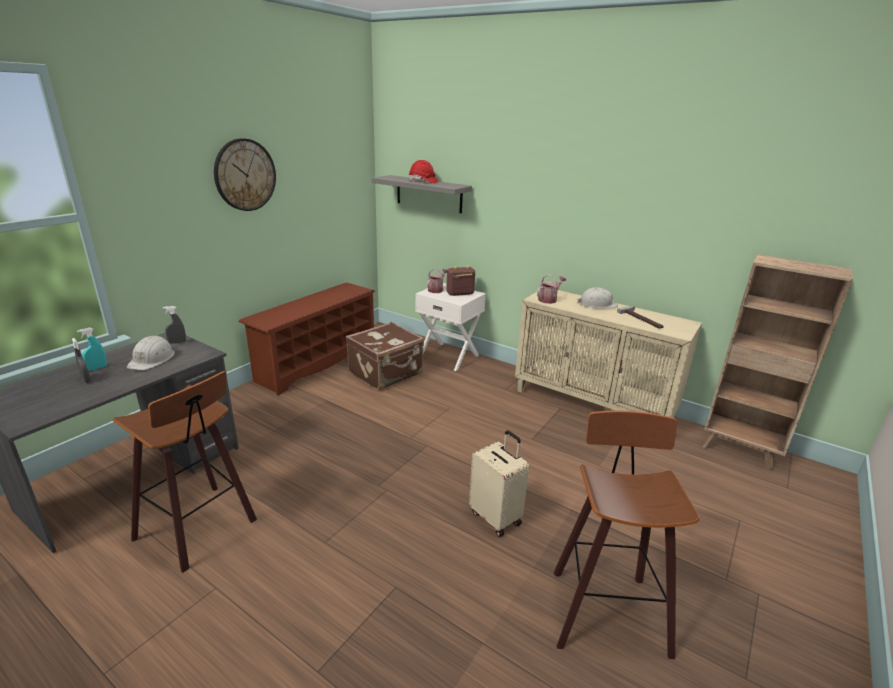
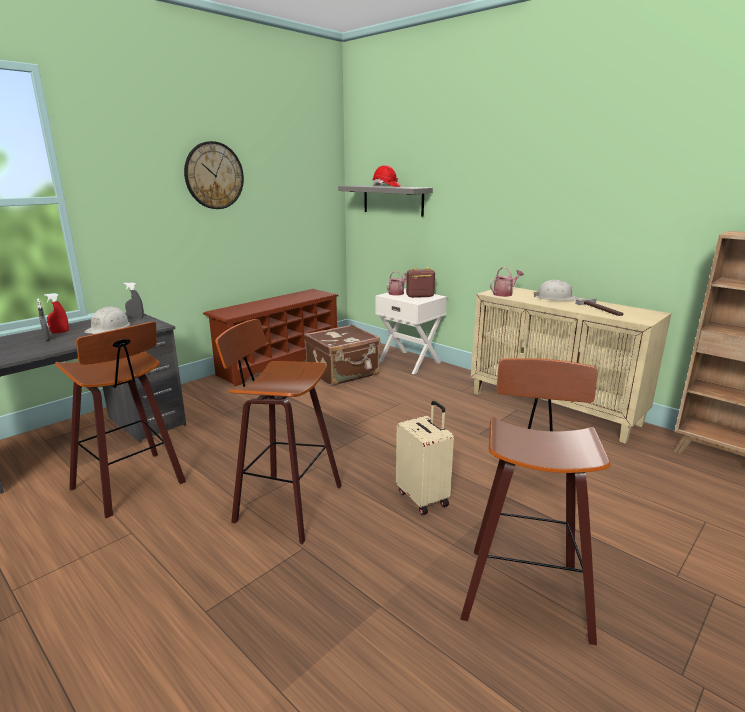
camera: 10 degrees right, 5 degrees down
turquoise spray bottle [77,328,107,371] -> red spray bottle [44,293,69,334]
none -> stool [215,319,342,545]

